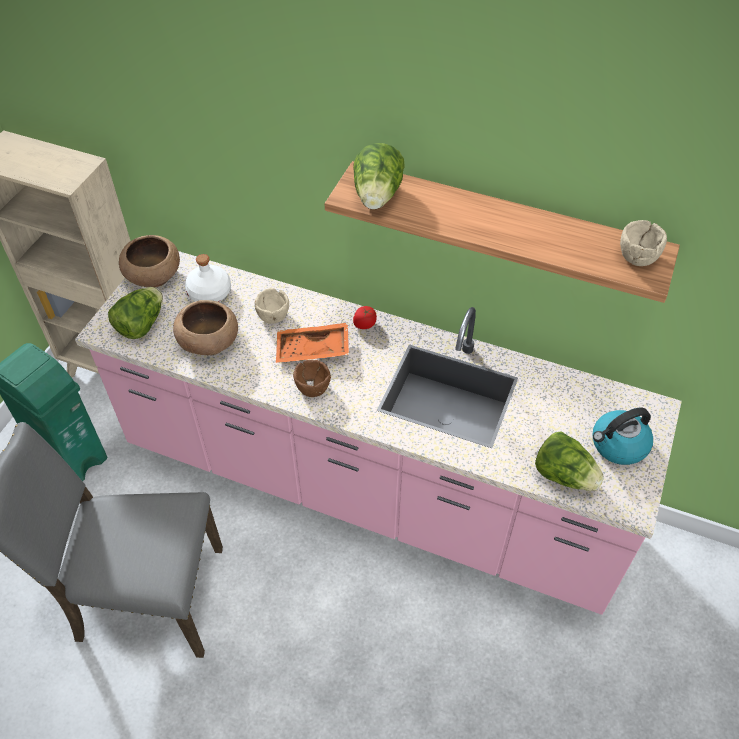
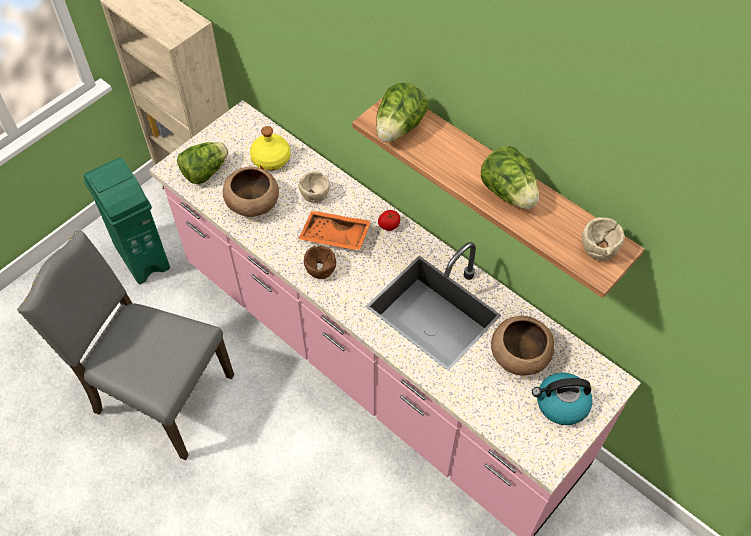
camera: 20 degrees right, 5 degrees up
brown bowl [119,235,180,288] -> brown bowl moved to [491,316,555,376]
white bottle [185,254,231,302] -> yellow bottle [250,126,290,171]
lettuce [535,431,604,491] -> lettuce moved to [481,146,539,209]

